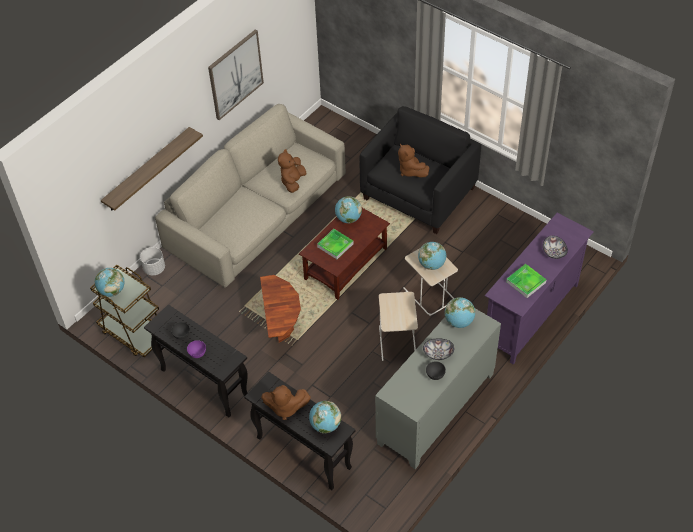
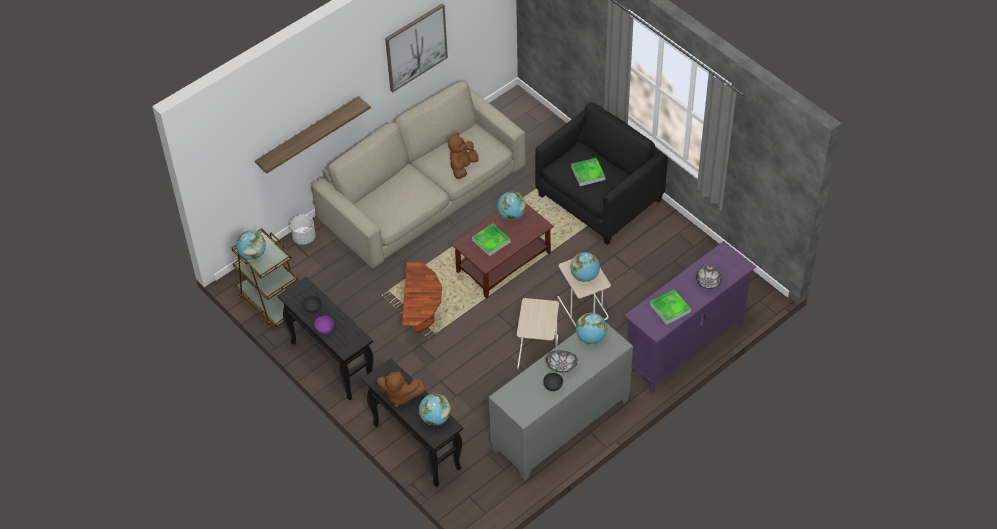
camera: 10 degrees right, 0 degrees up
brown plush toy [398,143,429,178] -> tray [571,158,605,186]

